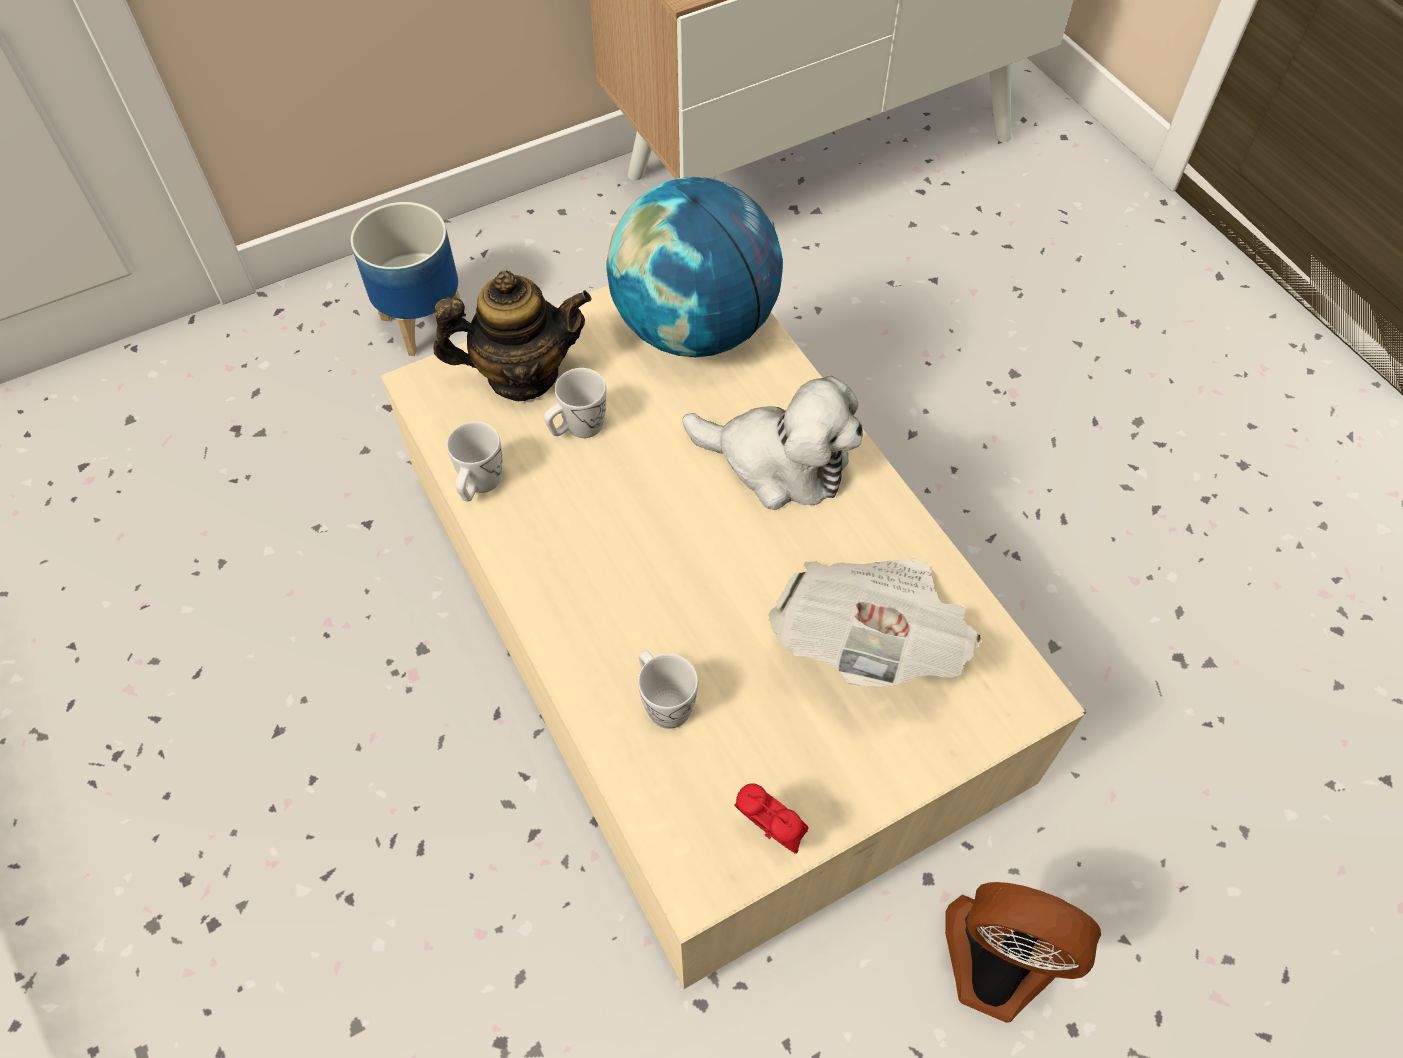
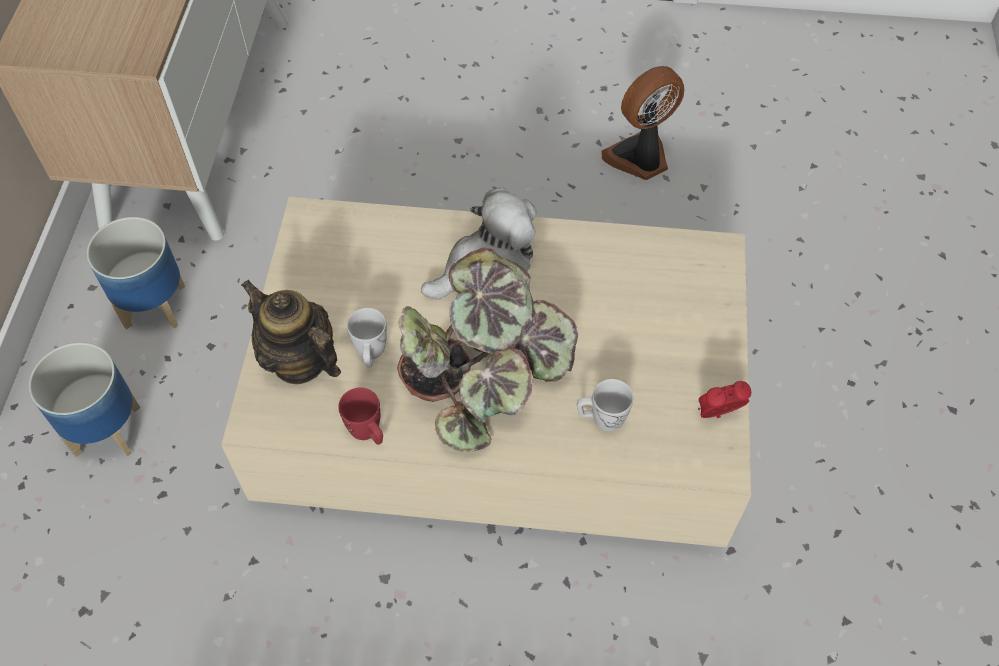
camera: 55 degrees left, 0 degrees up
teapot [433,271,592,401] -> teapot turned 75 degrees counterclockwise [241,279,341,384]
white mug [447,422,502,502] -> red mug [338,388,383,445]
globe [607,177,783,357] -> none
newspaper [768,558,982,687] -> none
fan [945,882,1101,1023] -> fan moved to [602,66,684,180]
none -> planter [86,217,185,329]
none -> potted plant [397,248,578,452]

